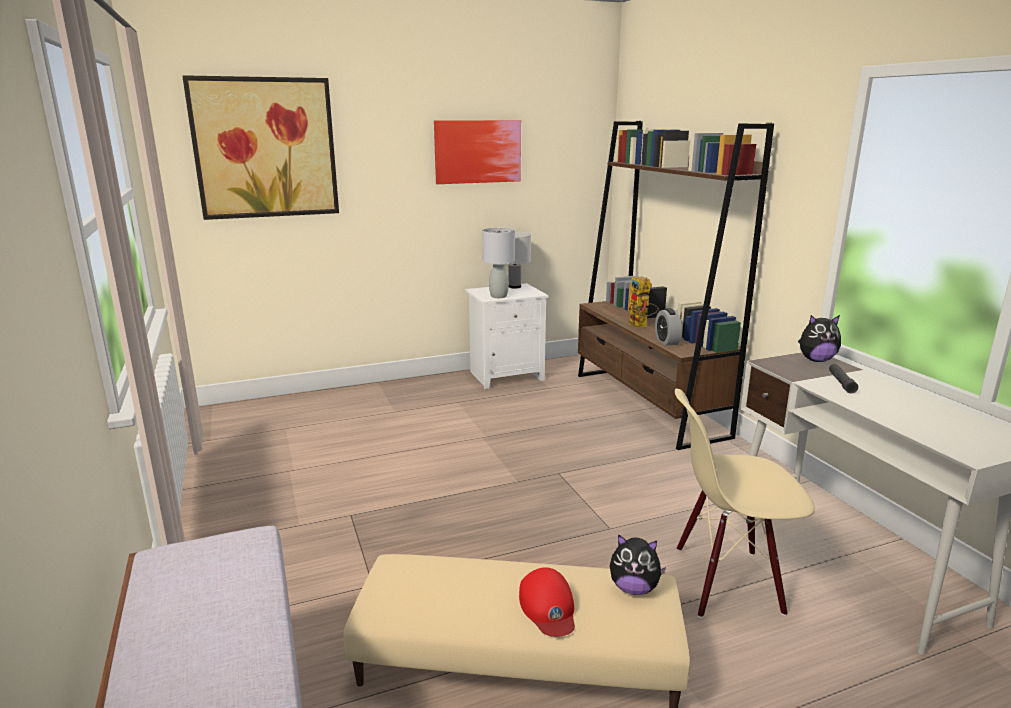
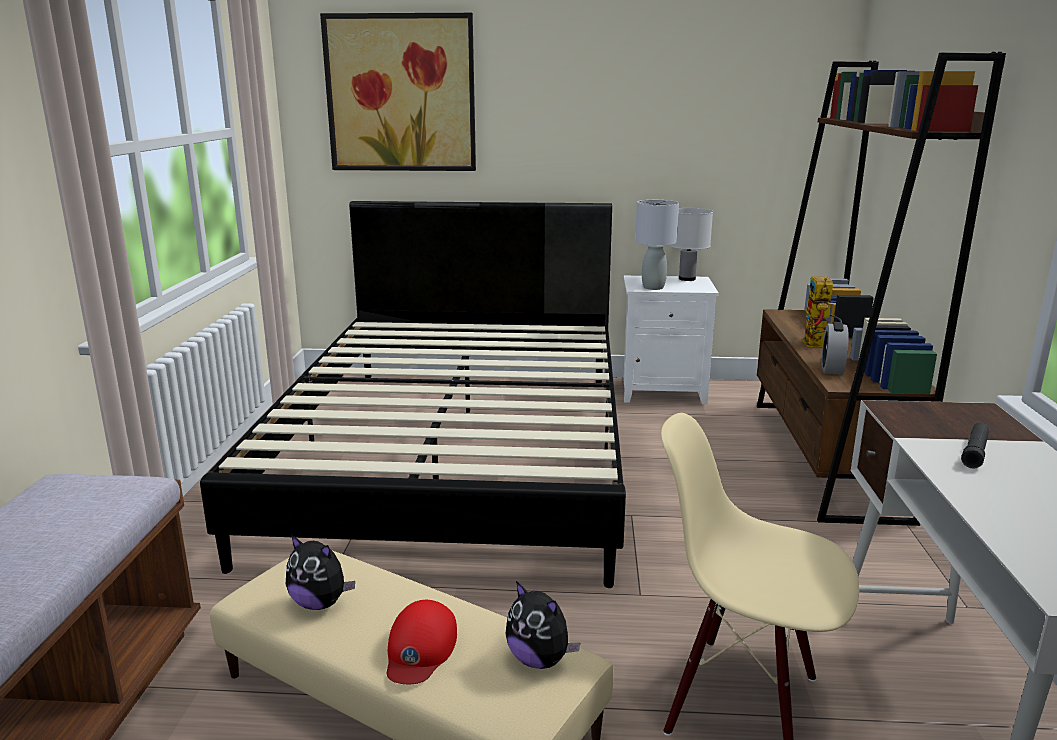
camera: 25 degrees right, 0 degrees up
picture [434,120,521,184] -> none
plush toy [798,315,841,362] -> plush toy moved to [286,535,355,610]
none -> black bed [200,201,626,588]

